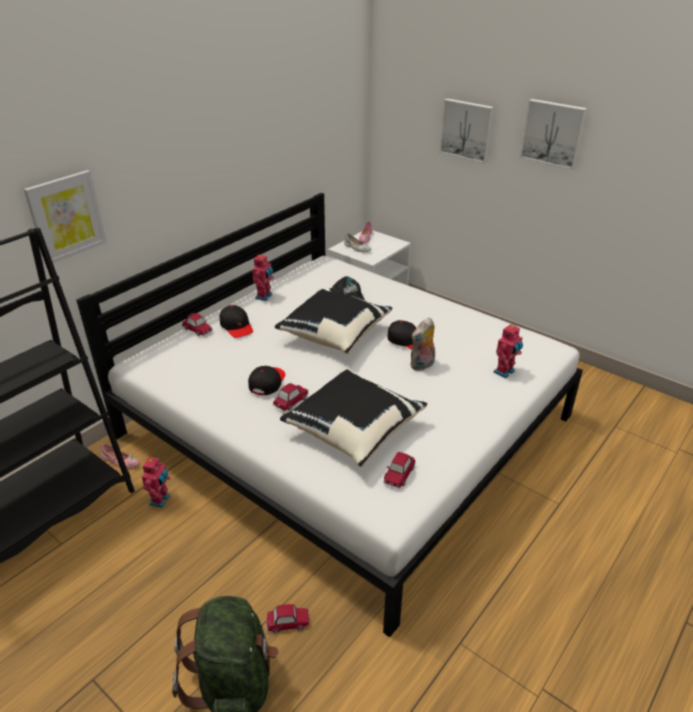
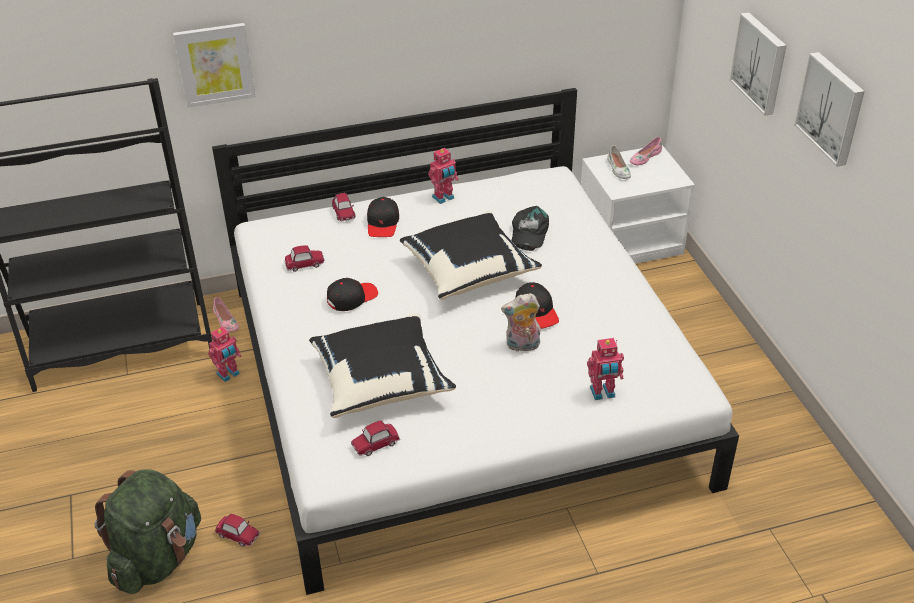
camera: 35 degrees right, 5 degrees up
toy car [273,383,308,411] -> toy car moved to [284,245,325,272]

